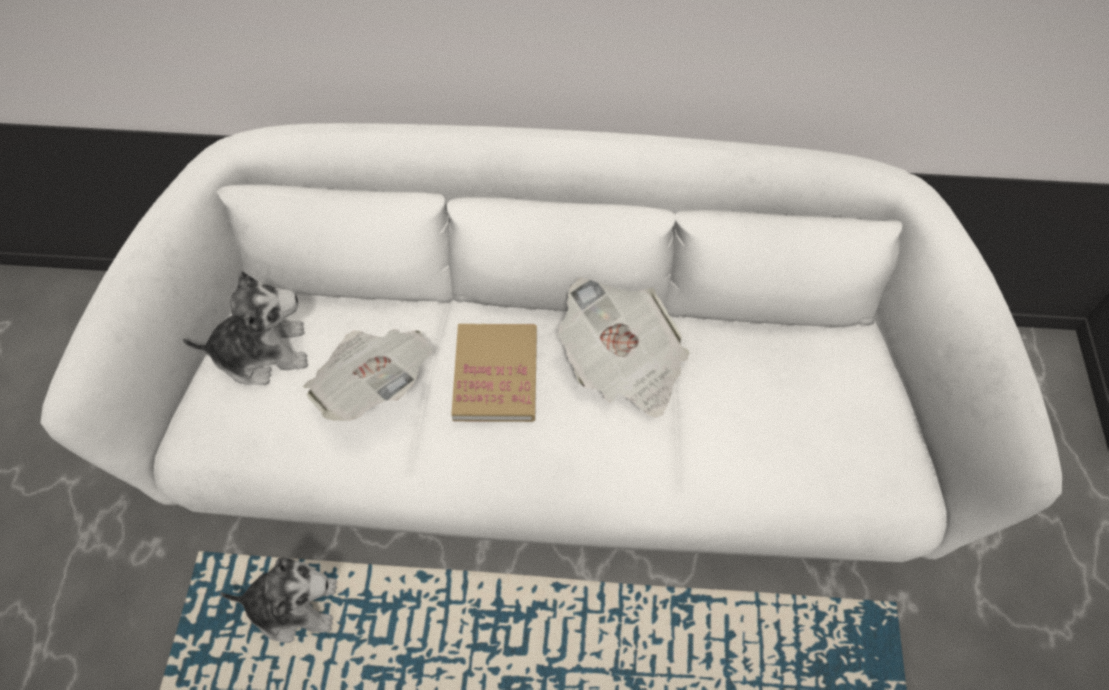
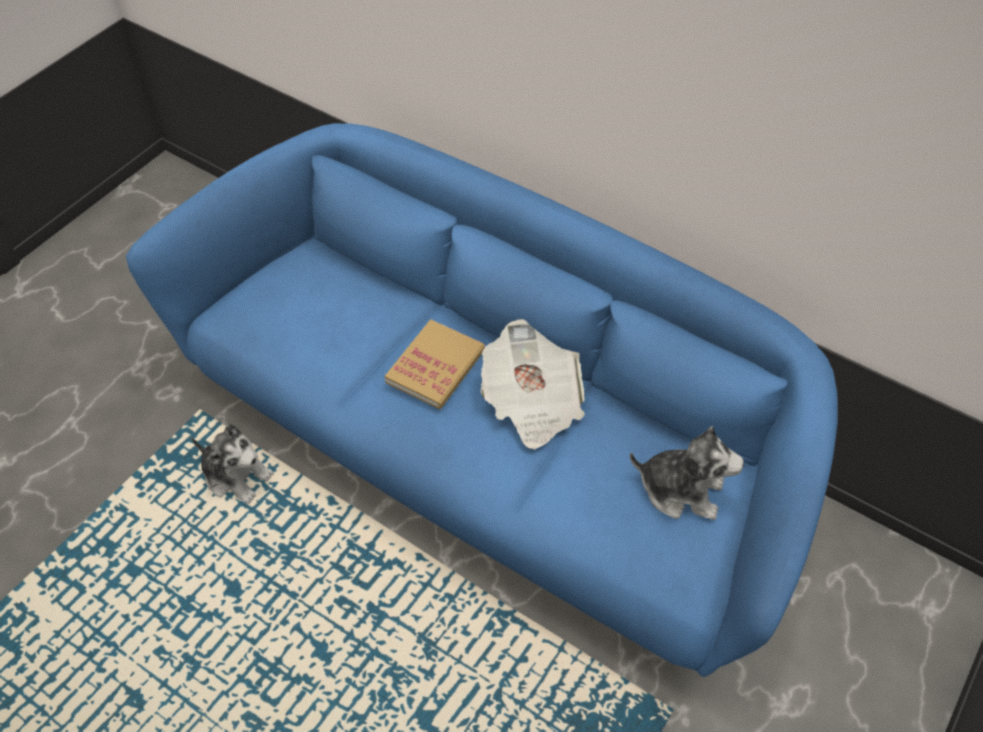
camera: 30 degrees right, 5 degrees down
white sofa [40,123,1062,562] -> blue sofa [126,123,838,677]
plush toy [182,271,308,385] -> plush toy moved to [630,426,744,520]
newspaper [303,329,433,421] -> none

